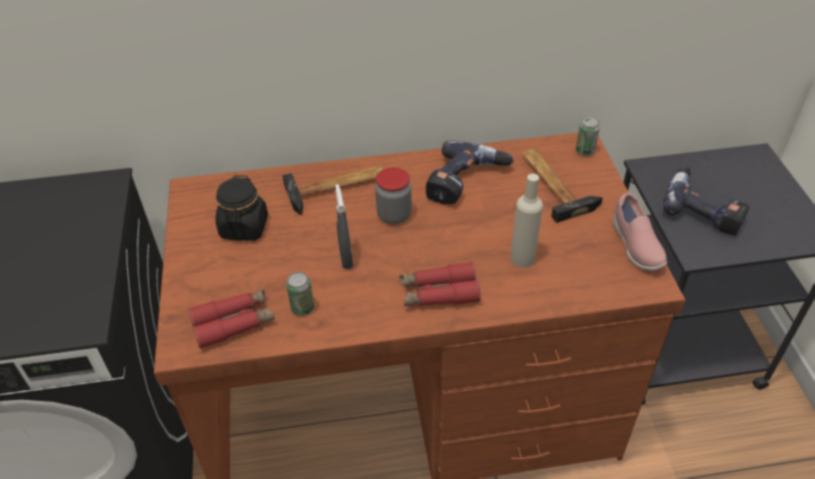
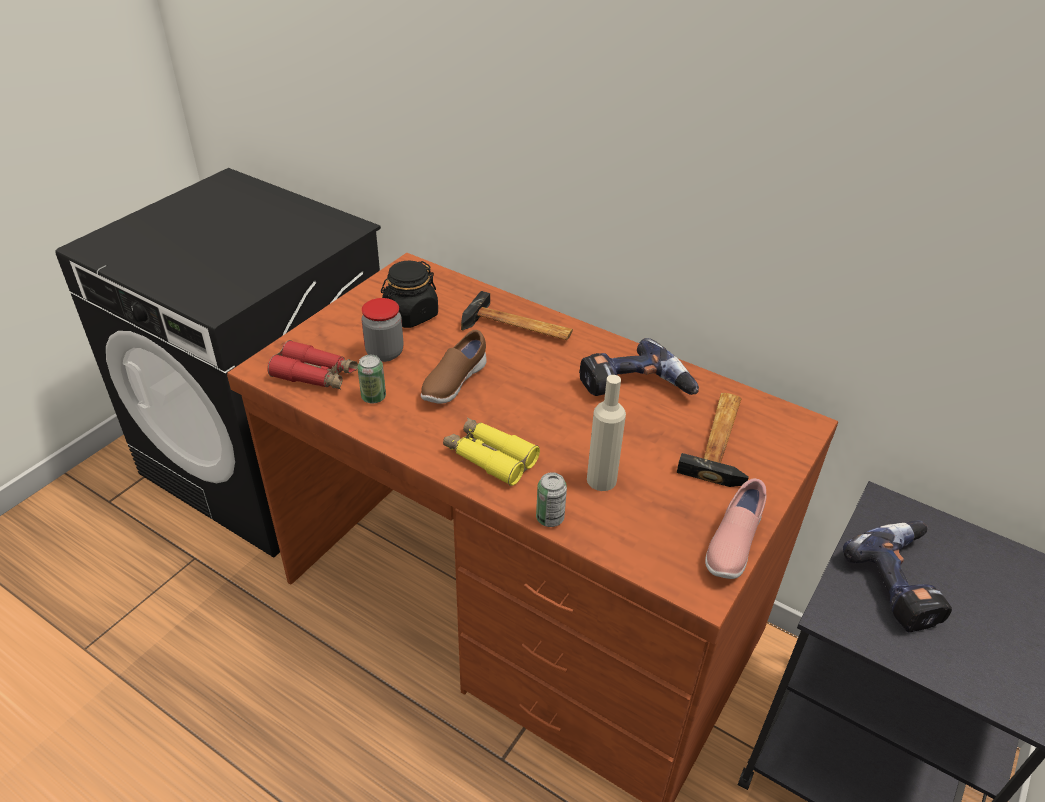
camera: 40 degrees right, 5 degrees down
grey spray bottle [336,184,353,269] -> brown shoe [421,330,486,404]
jar [375,168,412,224] -> jar moved to [362,298,403,362]
red binoculars [399,262,481,306] -> yellow binoculars [443,417,540,486]
can [576,117,600,156] -> can moved to [536,472,567,527]

